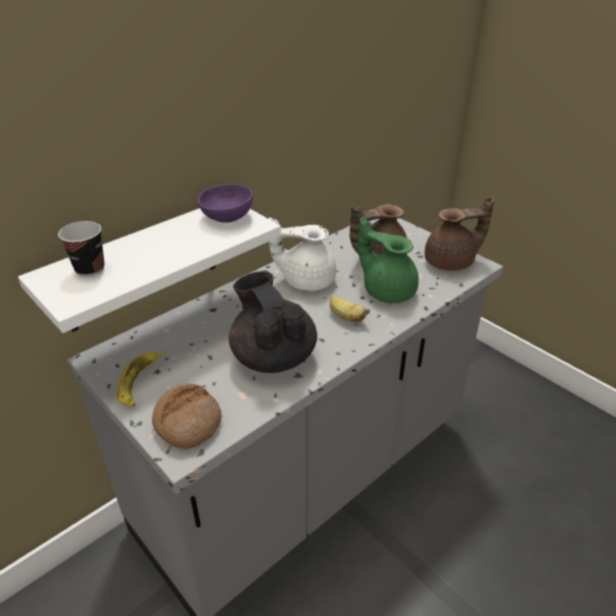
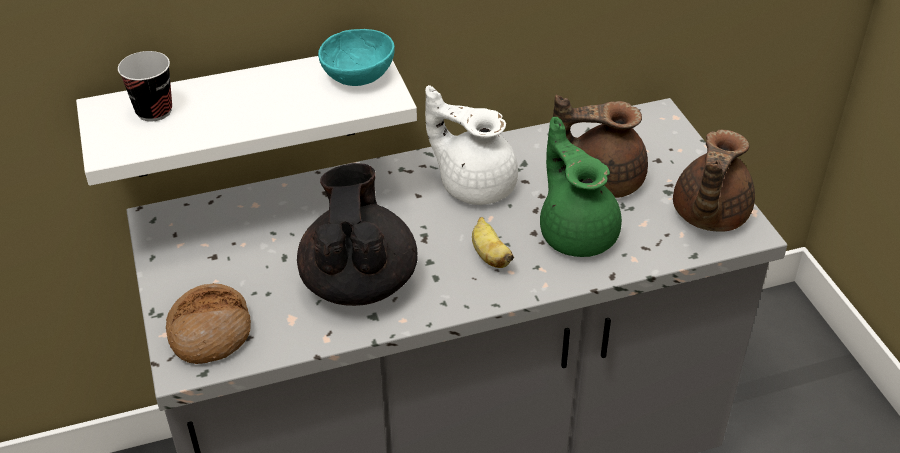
camera: 25 degrees right, 5 degrees up
banana [116,352,166,407] -> none
purple bowl [198,184,253,223] -> turquoise bowl [318,29,395,86]
brown teapot [425,197,494,271] -> brown teapot turned 105 degrees clockwise [673,130,755,232]

